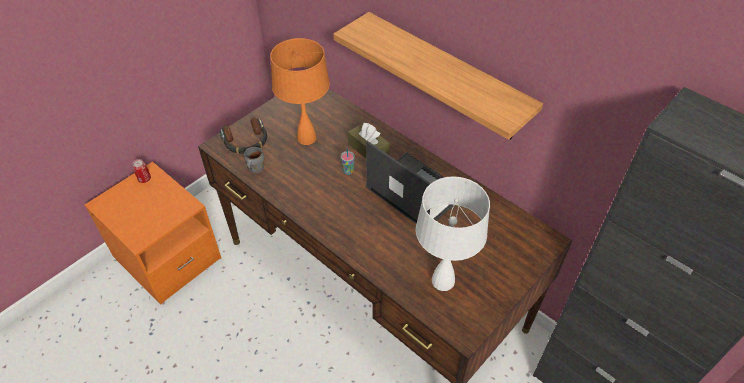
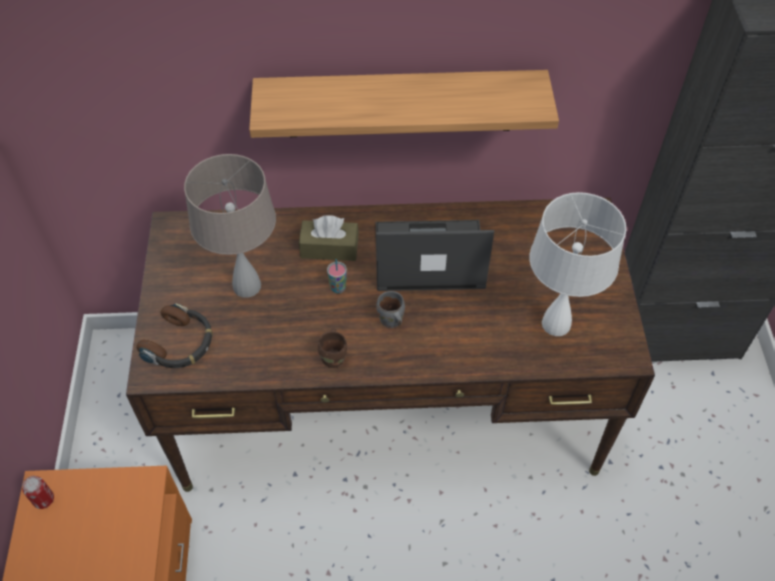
camera: 45 degrees left, 5 degrees up
grey mug [244,147,264,173] -> grey mug moved to [376,291,405,328]
orange table lamp [270,38,330,145] -> beige table lamp [184,154,276,298]
none -> brown mug [318,329,347,368]

